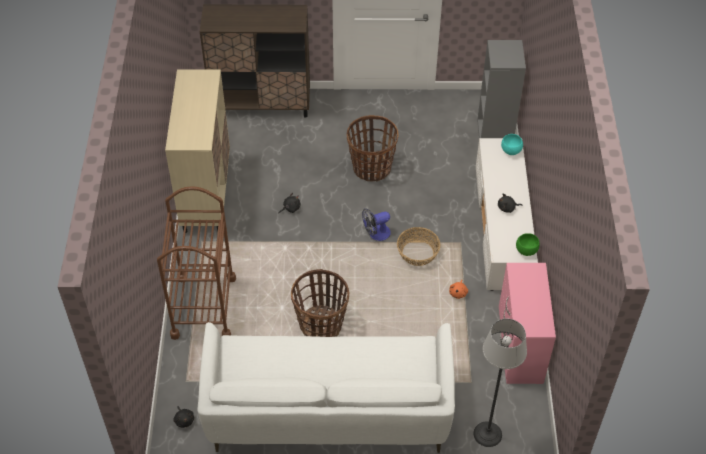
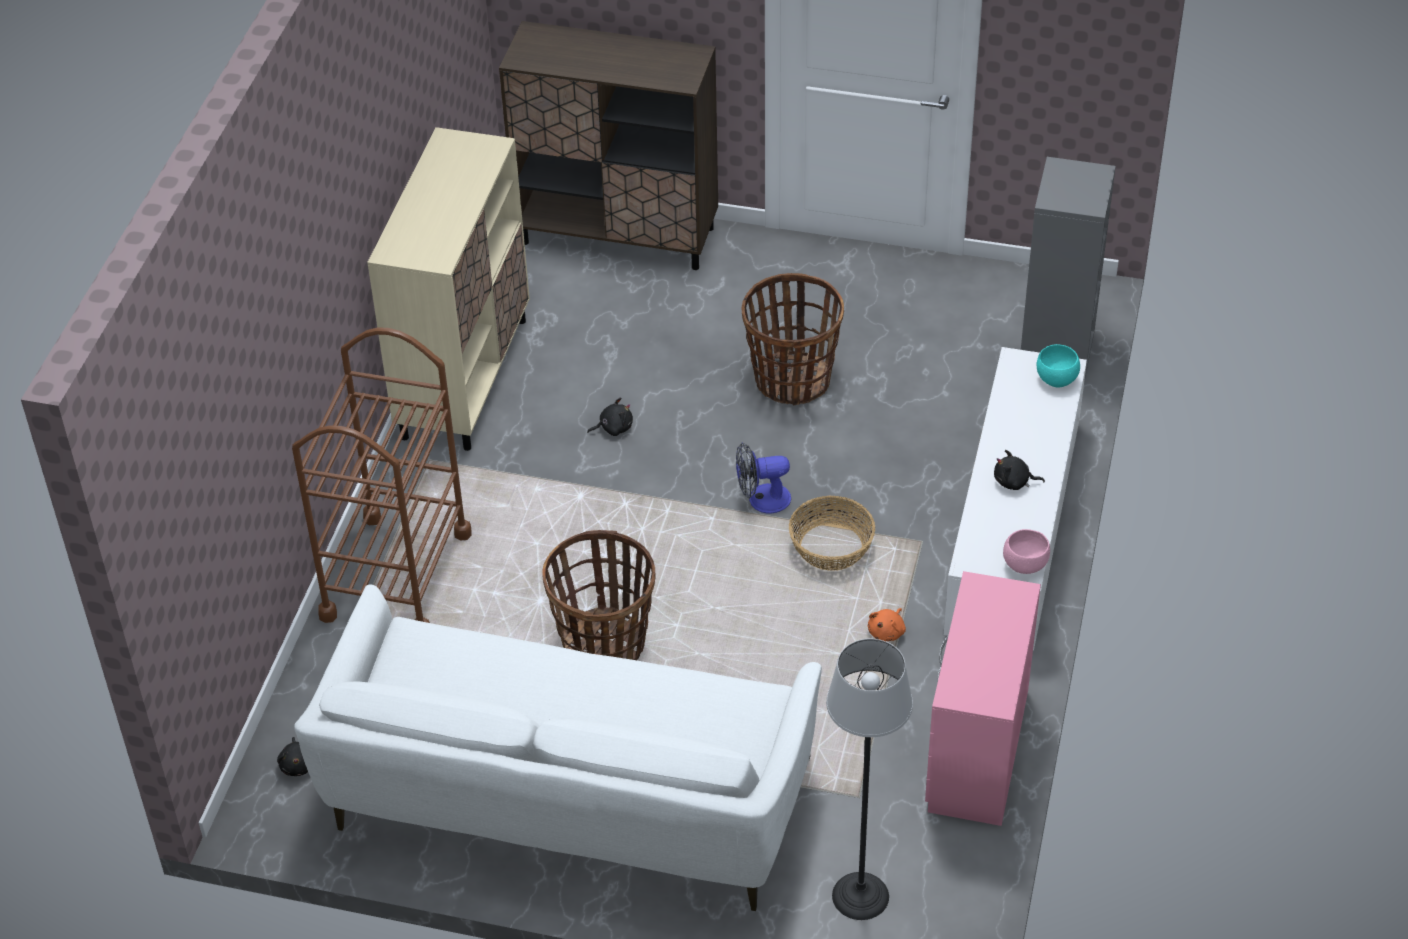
camera: 15 degrees right, 5 degrees down
green bowl [516,233,540,256] -> pink bowl [1003,529,1050,574]

